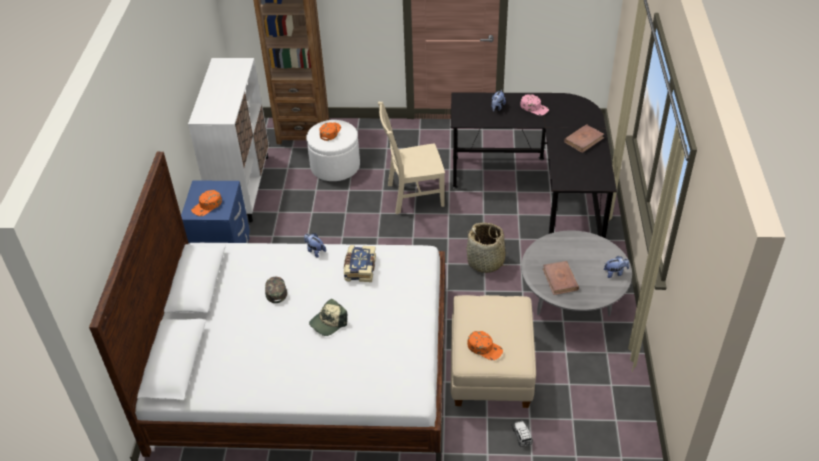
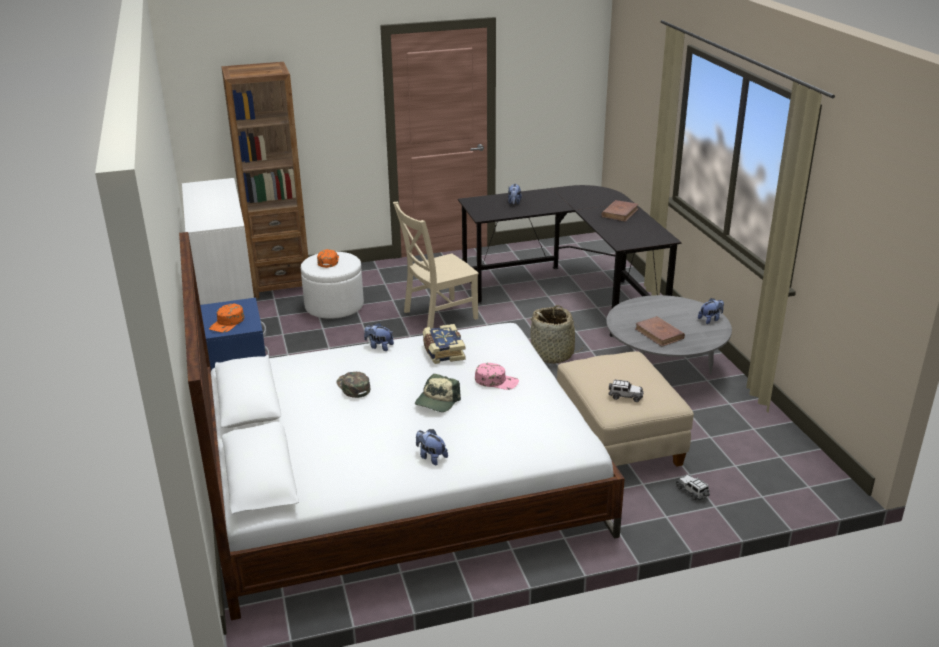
camera: 20 degrees left, 15 degrees down
orange cap [467,331,503,360] -> toy car [609,380,644,402]
pink cap [520,94,549,116] -> pink cap moved to [475,363,519,390]
none -> plush toy [416,429,448,465]

